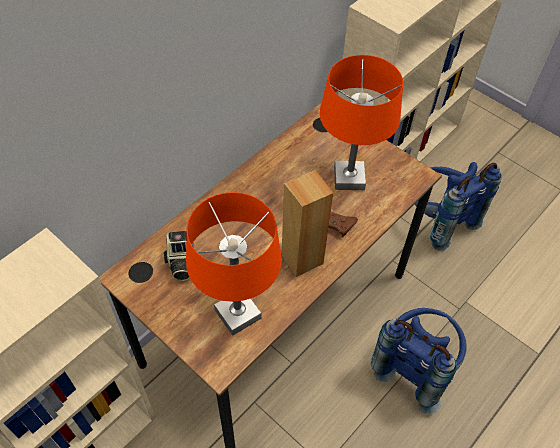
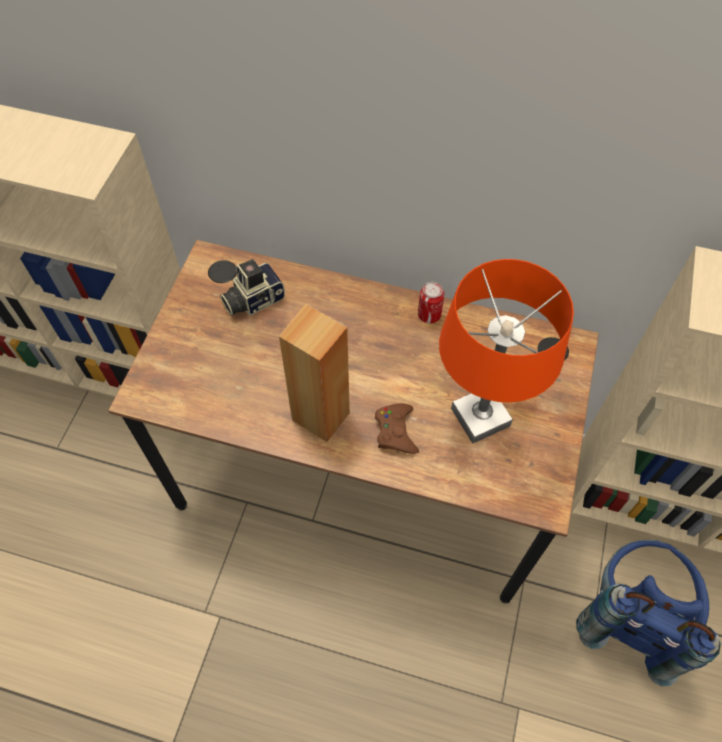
camera: 65 degrees right, 5 degrees up
orange table lamp [186,192,282,336] -> none
blue backpack [371,308,467,414] -> none
none -> can [418,282,444,323]

